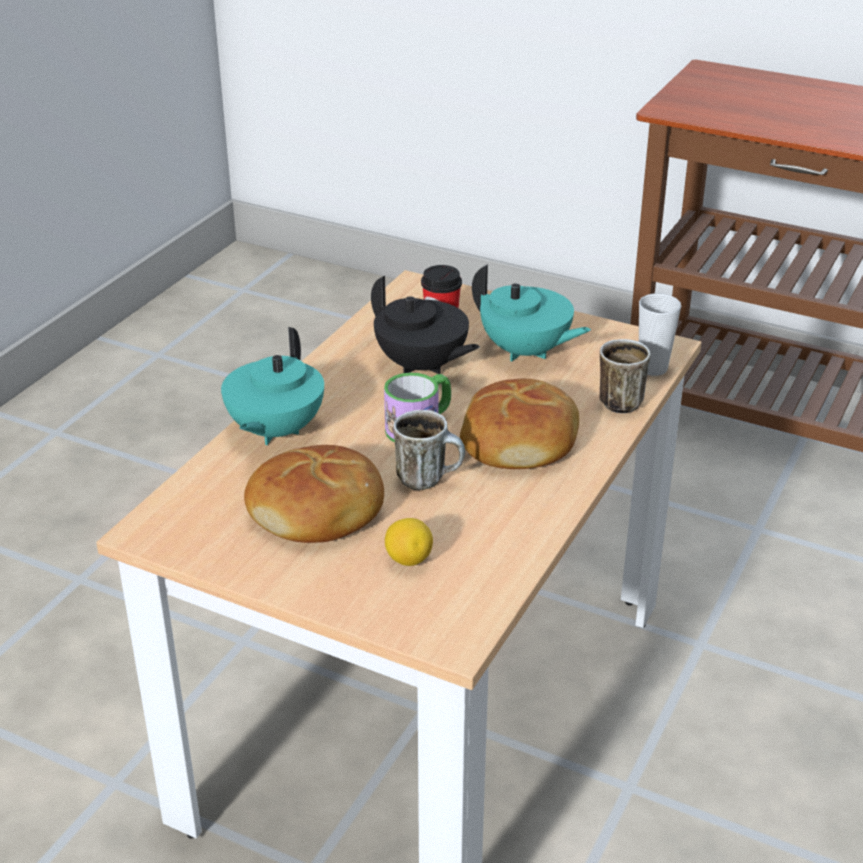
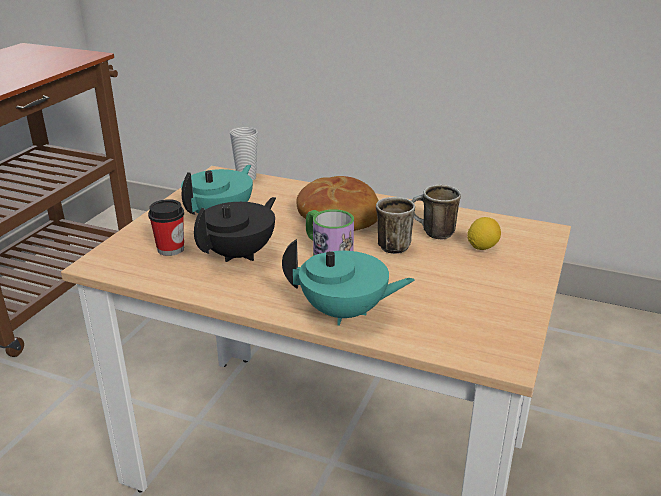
camera: 95 degrees left, 5 degrees down
bread [244,445,384,543] -> none
mug [599,339,651,413] -> mug moved to [412,185,461,239]

